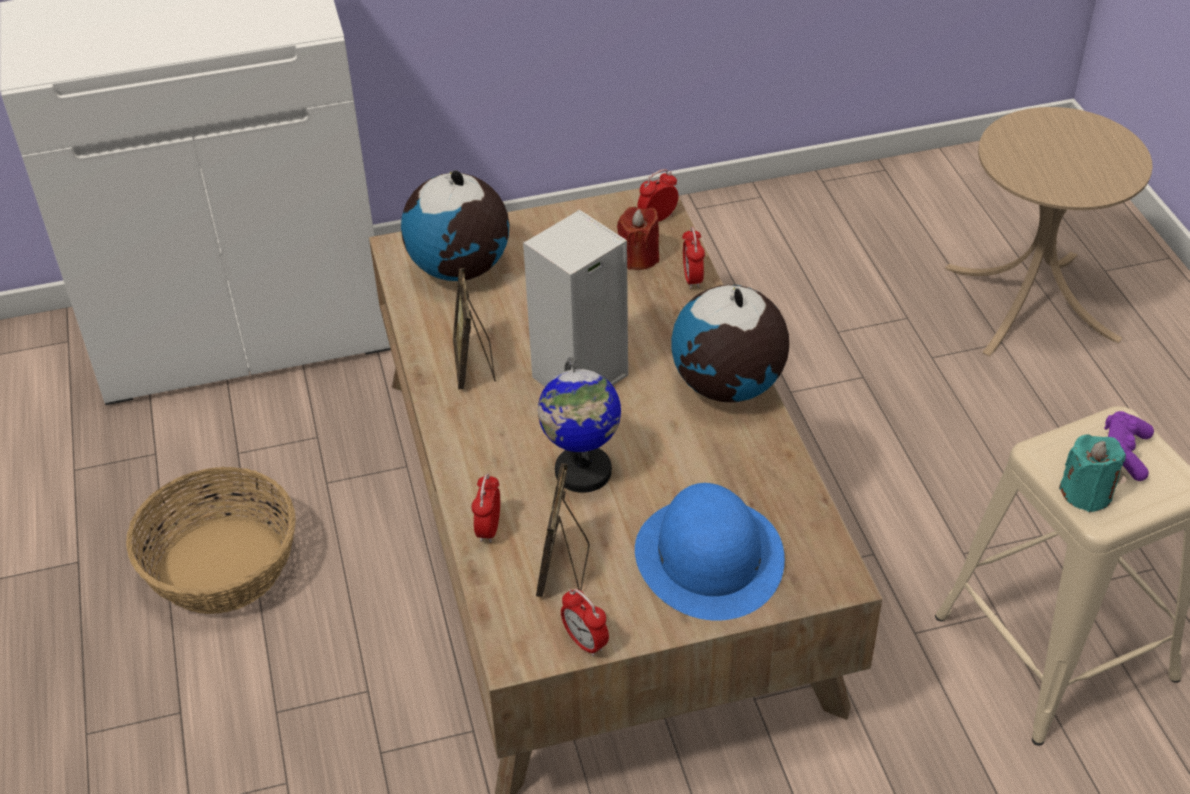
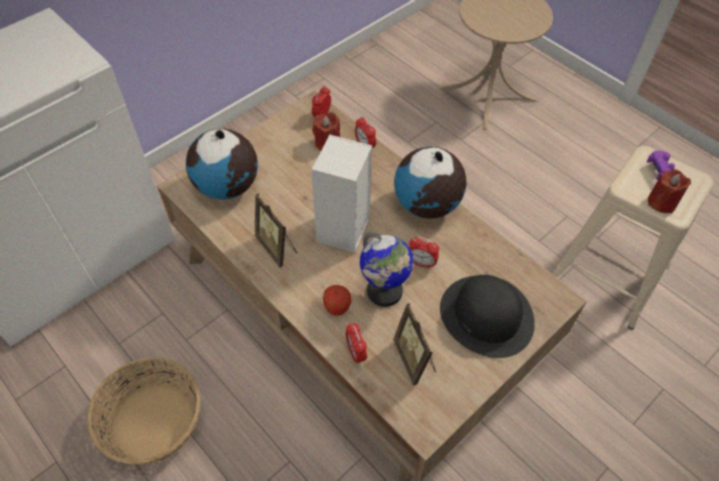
camera: 30 degrees left, 10 degrees up
alarm clock [561,589,609,657] -> alarm clock moved to [409,237,439,268]
blue hat [635,483,785,621] -> black hat [440,275,535,358]
turquoise candle [1059,434,1126,512] -> red candle [648,169,691,213]
none -> apple [323,285,352,316]

